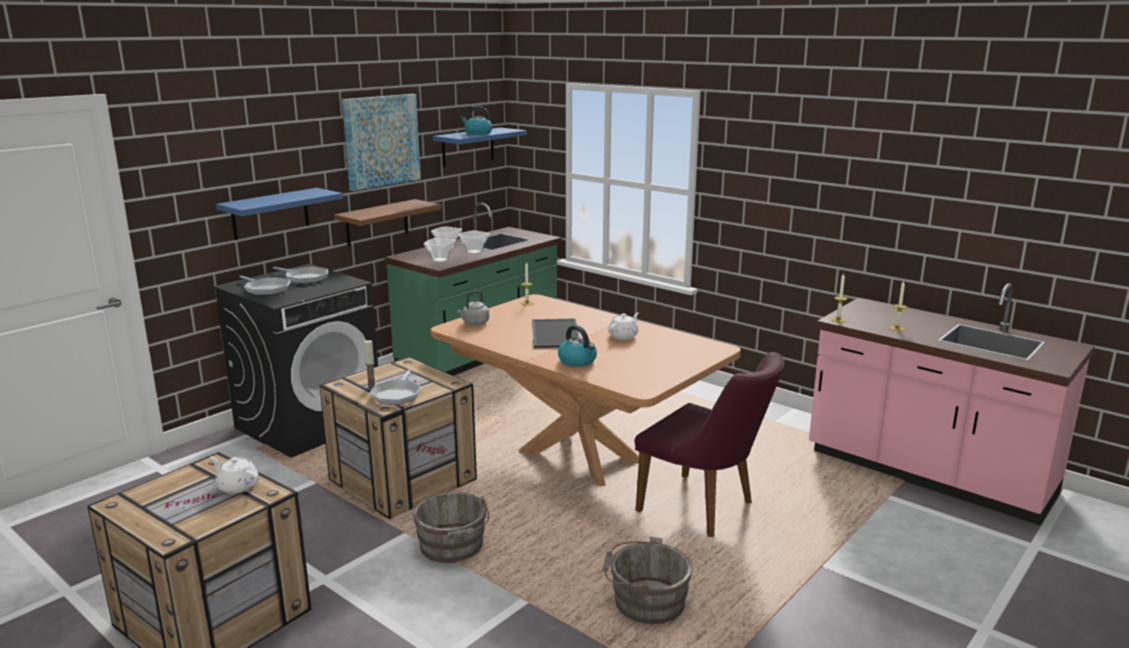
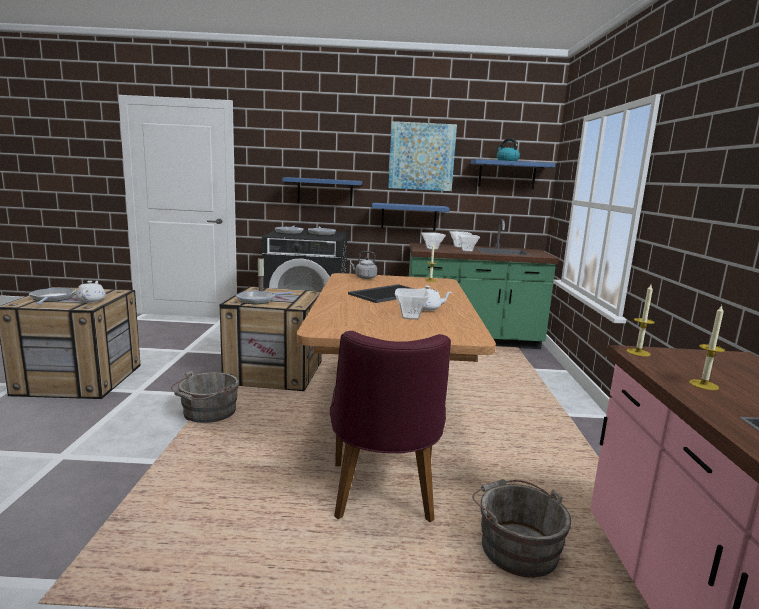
camera: 50 degrees right, 5 degrees down
brown shelf [334,199,442,246] -> blue shelf [372,203,450,231]
kettle [558,325,597,367] -> none
grey bucket [602,537,692,624] -> grey bucket moved to [472,479,571,578]
none -> frying pan [29,288,76,305]
none -> bowl [395,288,430,320]

